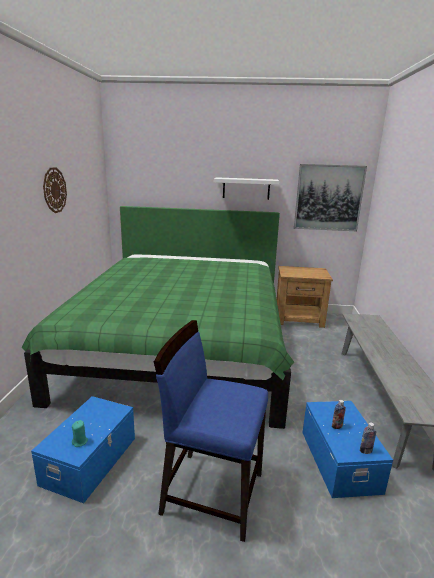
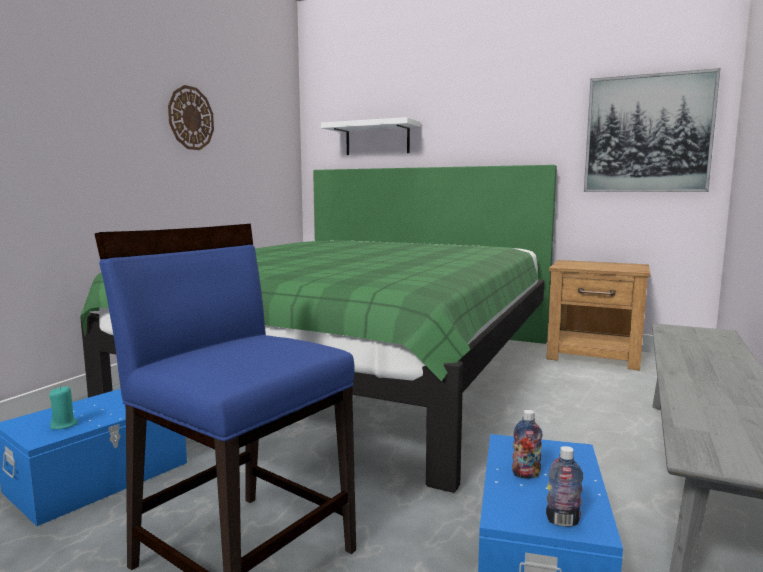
camera: 20 degrees right, 10 degrees down
white shelf [214,177,279,200] -> white shelf moved to [321,117,420,155]

